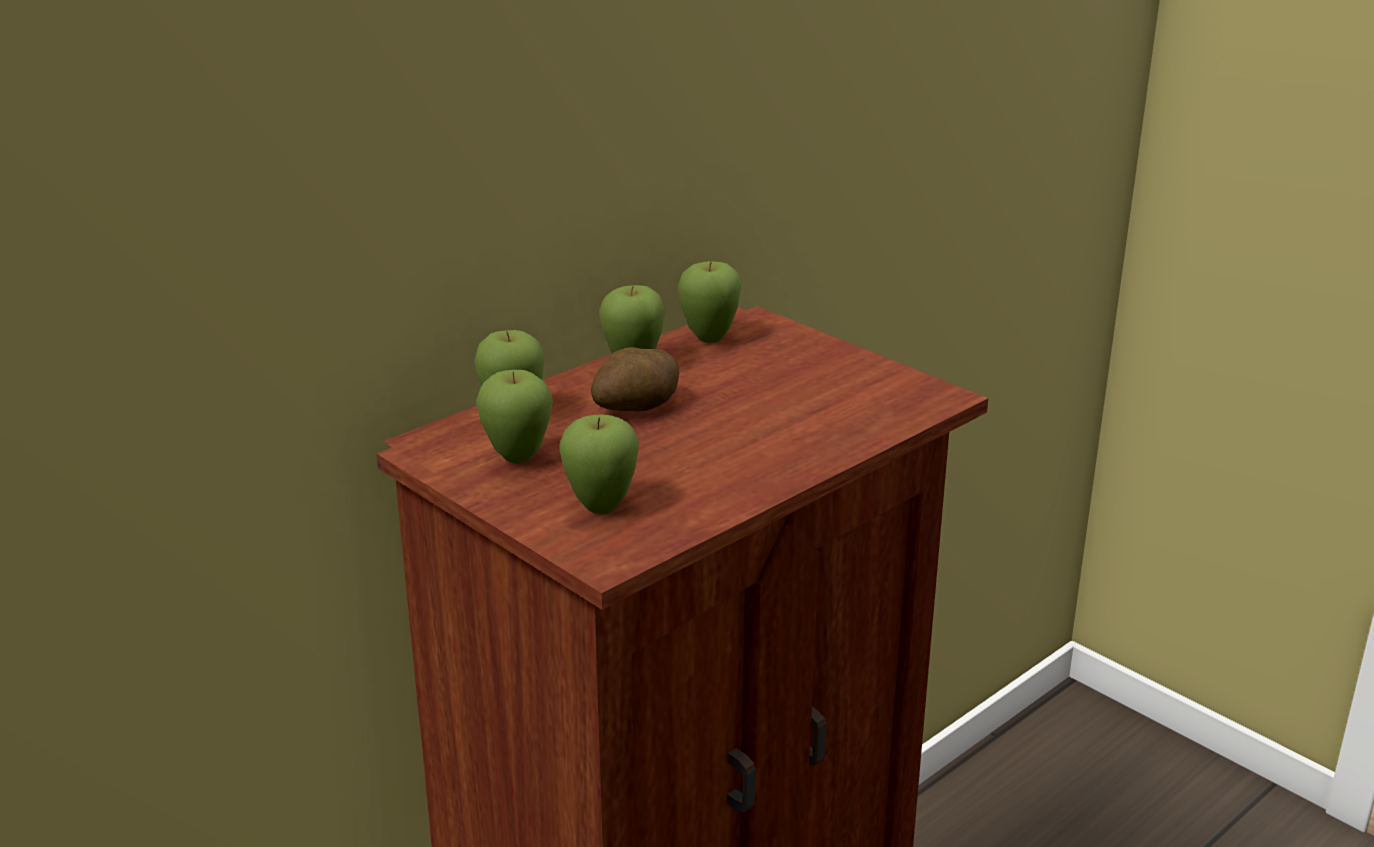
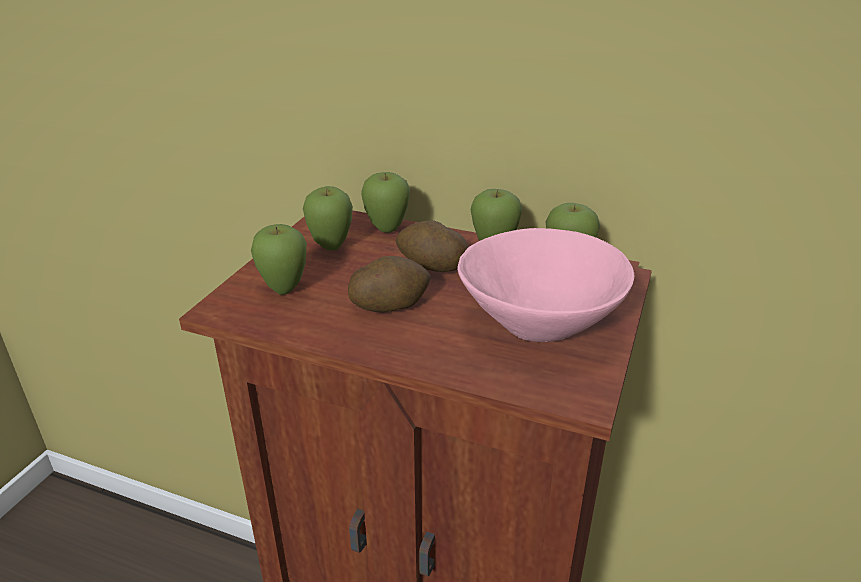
camera: 65 degrees right, 5 degrees up
none -> potato [348,256,431,312]
none -> pink bowl [458,228,634,342]

